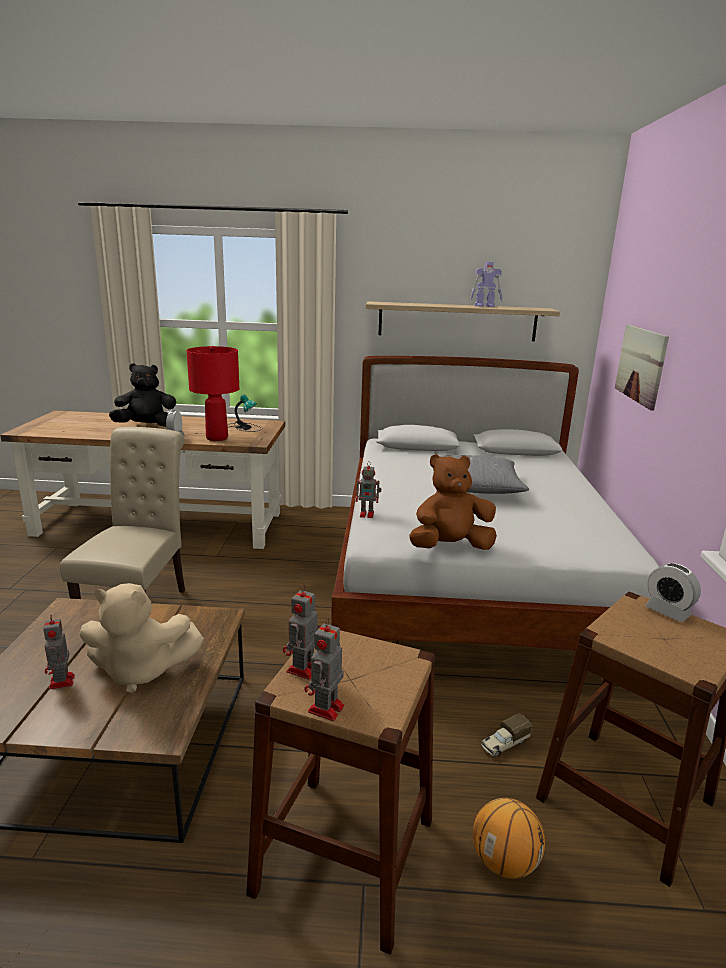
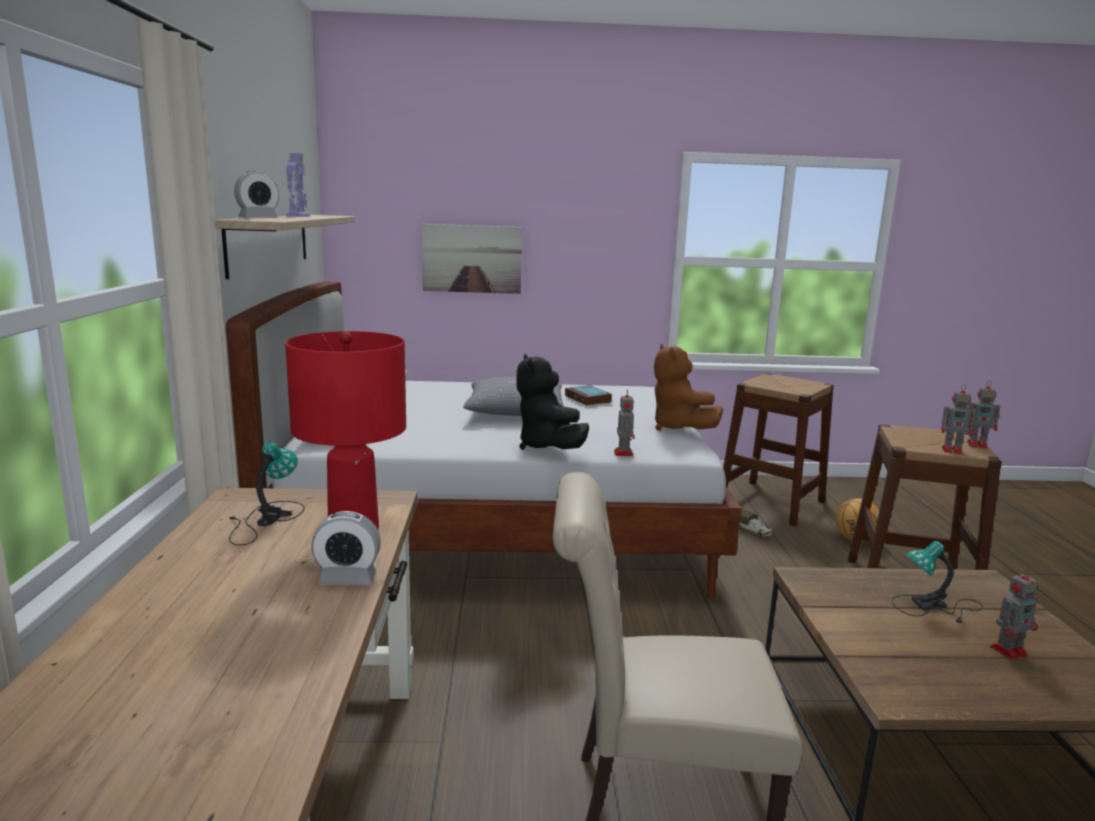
camera: 95 degrees left, 5 degrees down
beige plush toy [79,583,204,693] -> table lamp [892,541,983,624]
black plush toy [109,363,177,427] -> black plush toy moved to [516,354,589,450]
alarm clock [645,563,701,622] -> alarm clock moved to [234,171,279,218]
none -> book [565,385,612,405]

